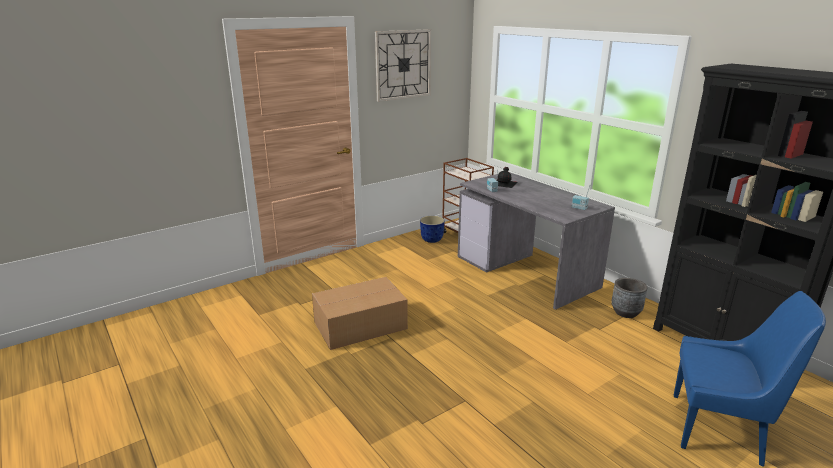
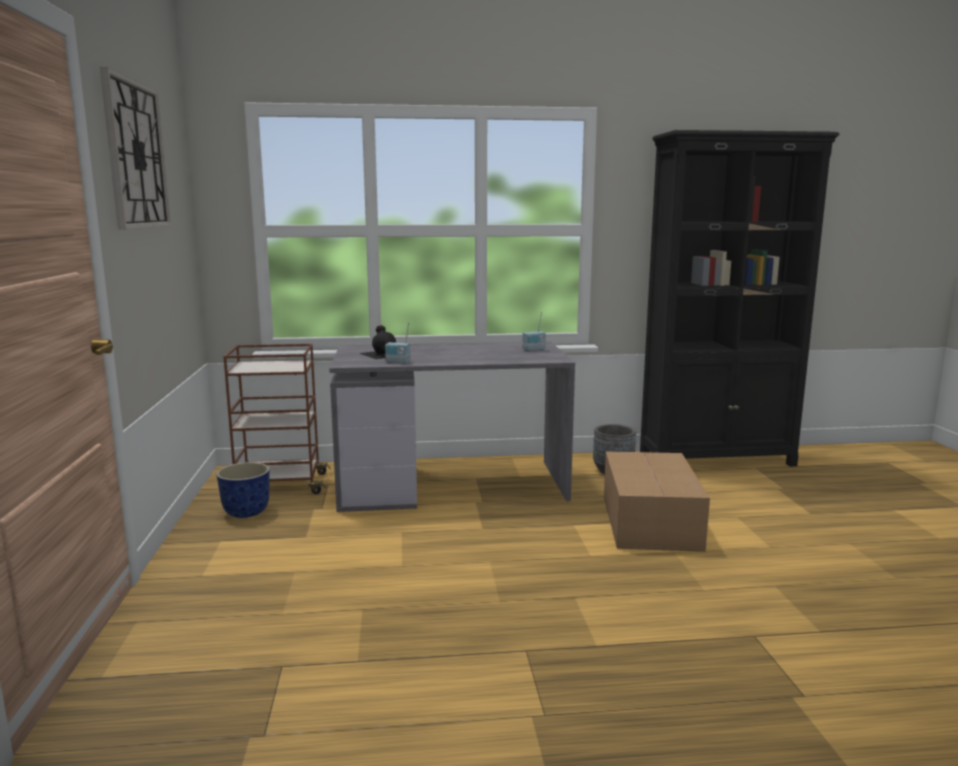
camera: 60 degrees left, 10 degrees down
cardboard box [312,277,408,350] -> cardboard box moved to [604,451,710,551]
blue chair [674,291,826,467] -> none

